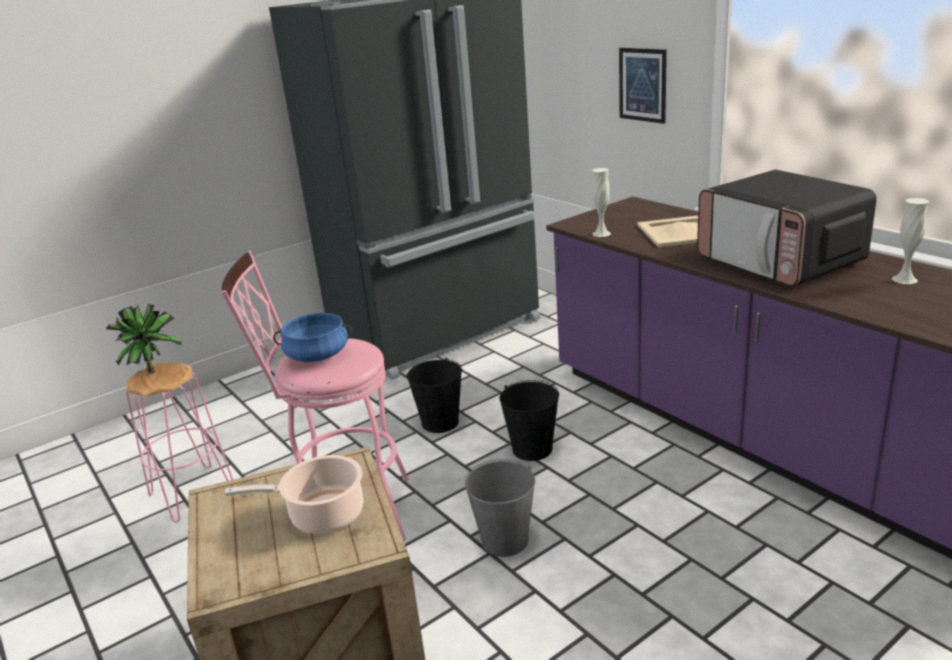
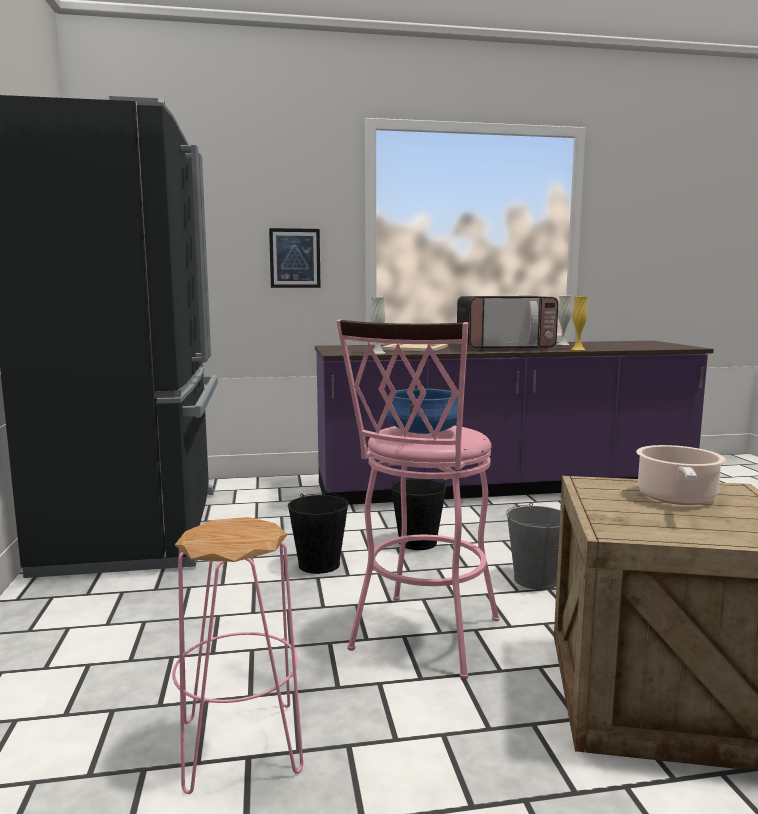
camera: 65 degrees left, 15 degrees down
potted plant [106,304,182,374] -> none
none -> yellow vase [571,297,588,350]

